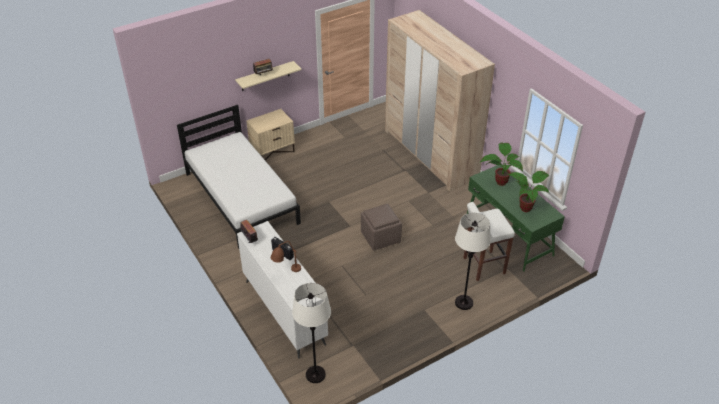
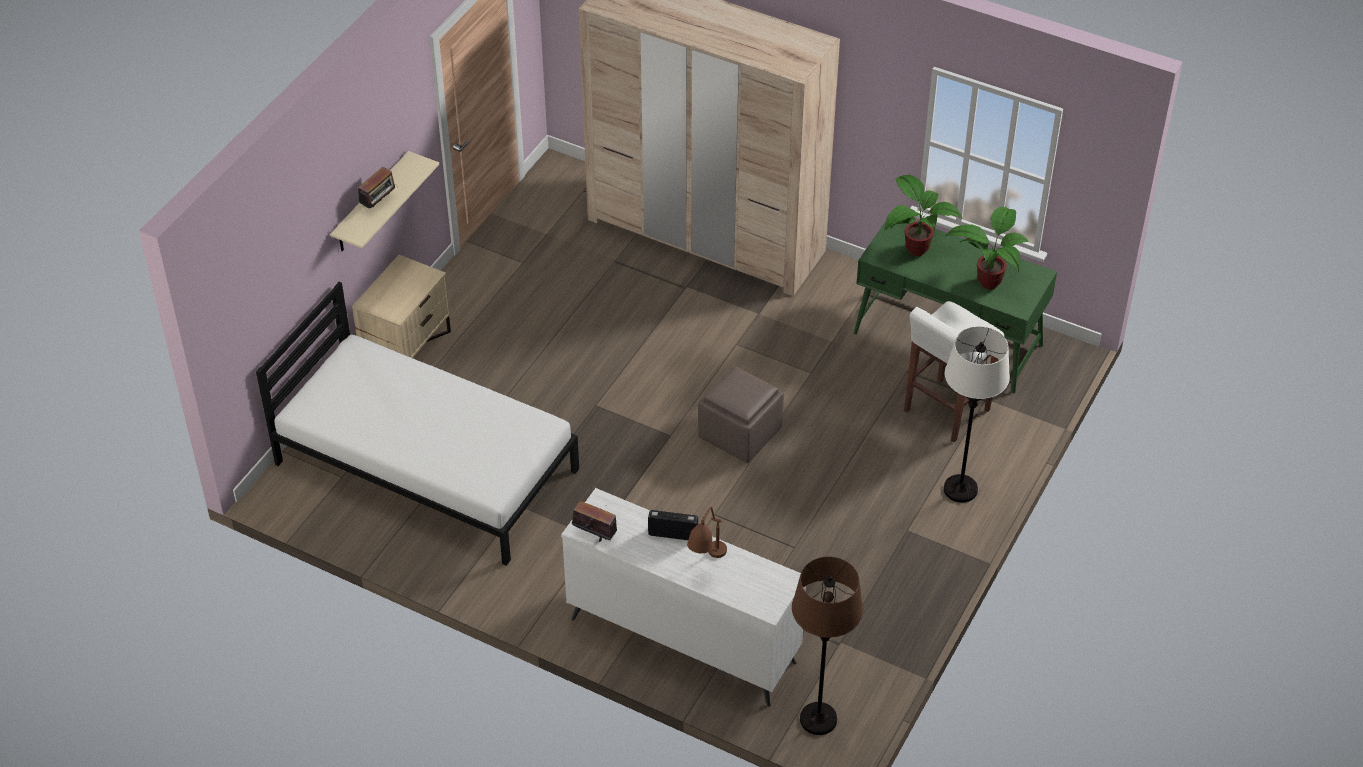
camera: 30 degrees left, 5 degrees up
white floor lamp [292,283,331,383] -> brown floor lamp [792,557,863,735]

